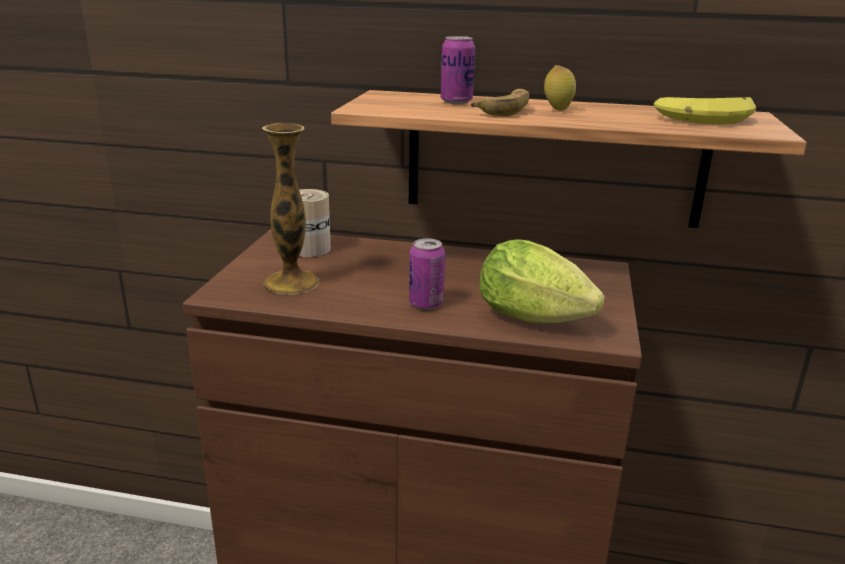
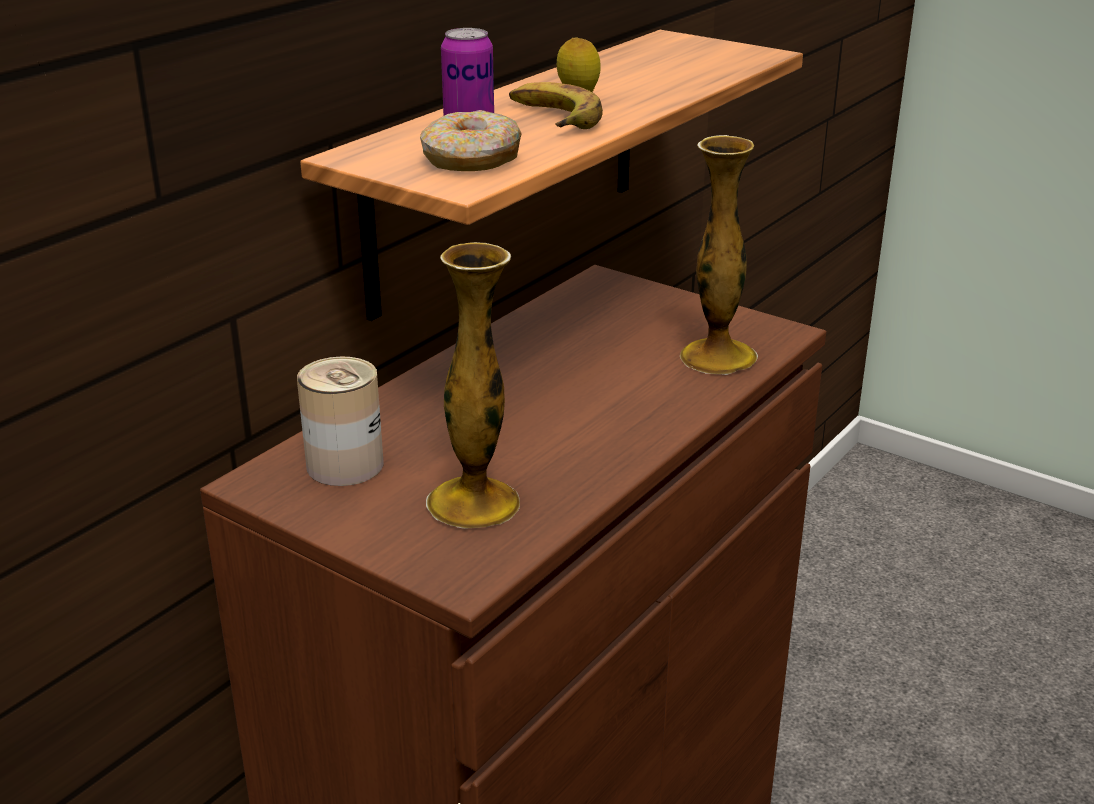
camera: 65 degrees left, 5 degrees up
can [409,238,445,310] -> none
lettuce [479,239,605,324] -> vase [680,135,758,375]
banana [653,97,756,124] -> none
none -> donut [420,110,522,171]

